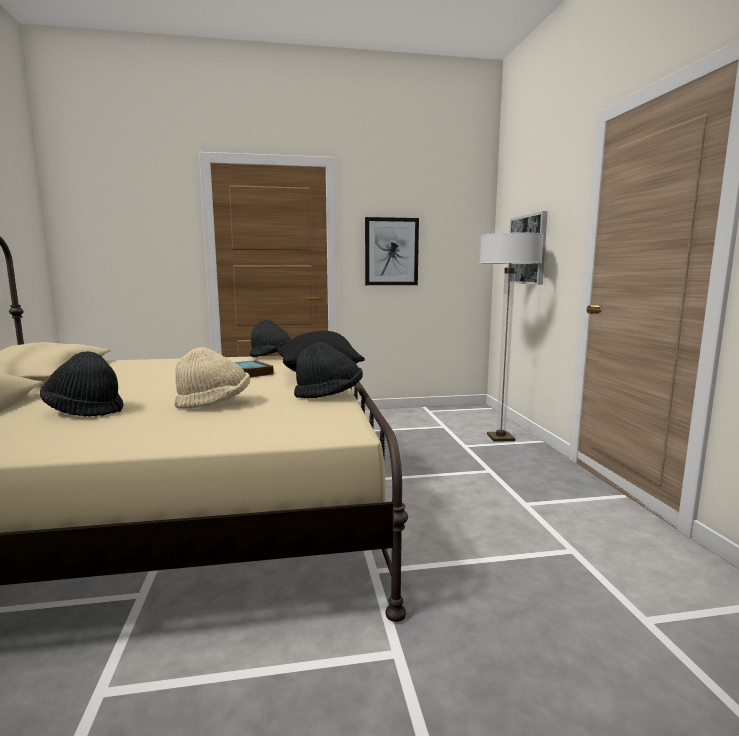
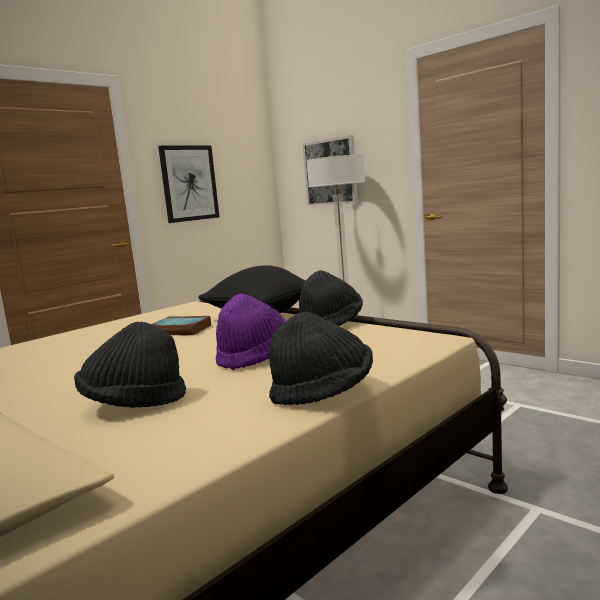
camera: 35 degrees left, 0 degrees up
beige hat [174,347,250,409] -> purple hat [216,293,287,370]
black hat [250,320,291,357] -> black hat moved to [269,312,373,405]

